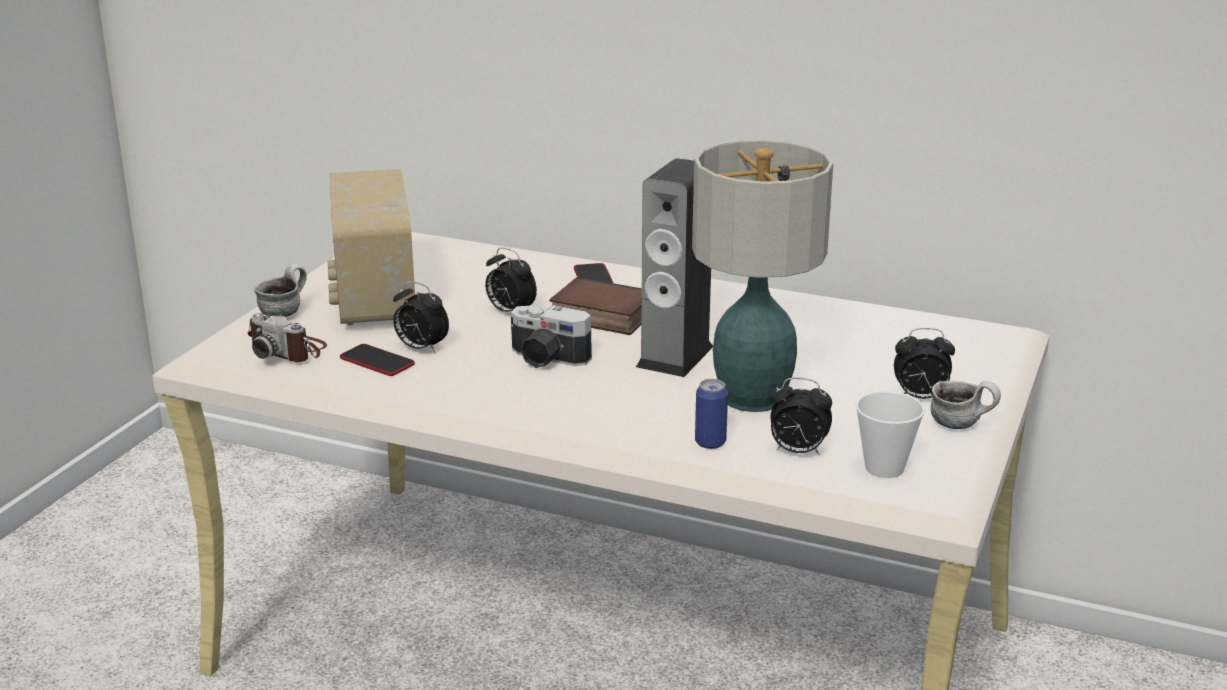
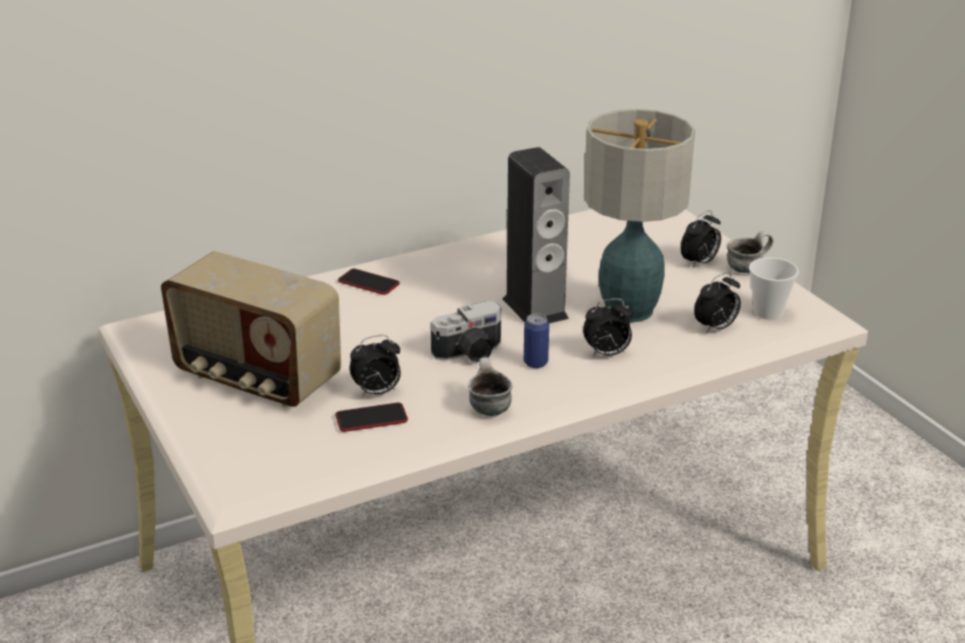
camera: 50 degrees left, 5 degrees up
camera [248,313,327,362] -> none
mug [254,264,307,317] -> mug moved to [468,357,513,416]
alarm clock [485,247,537,312] -> alarm clock moved to [583,298,633,357]
book [549,277,642,335] -> none
can [695,379,728,449] -> can moved to [524,313,549,368]

